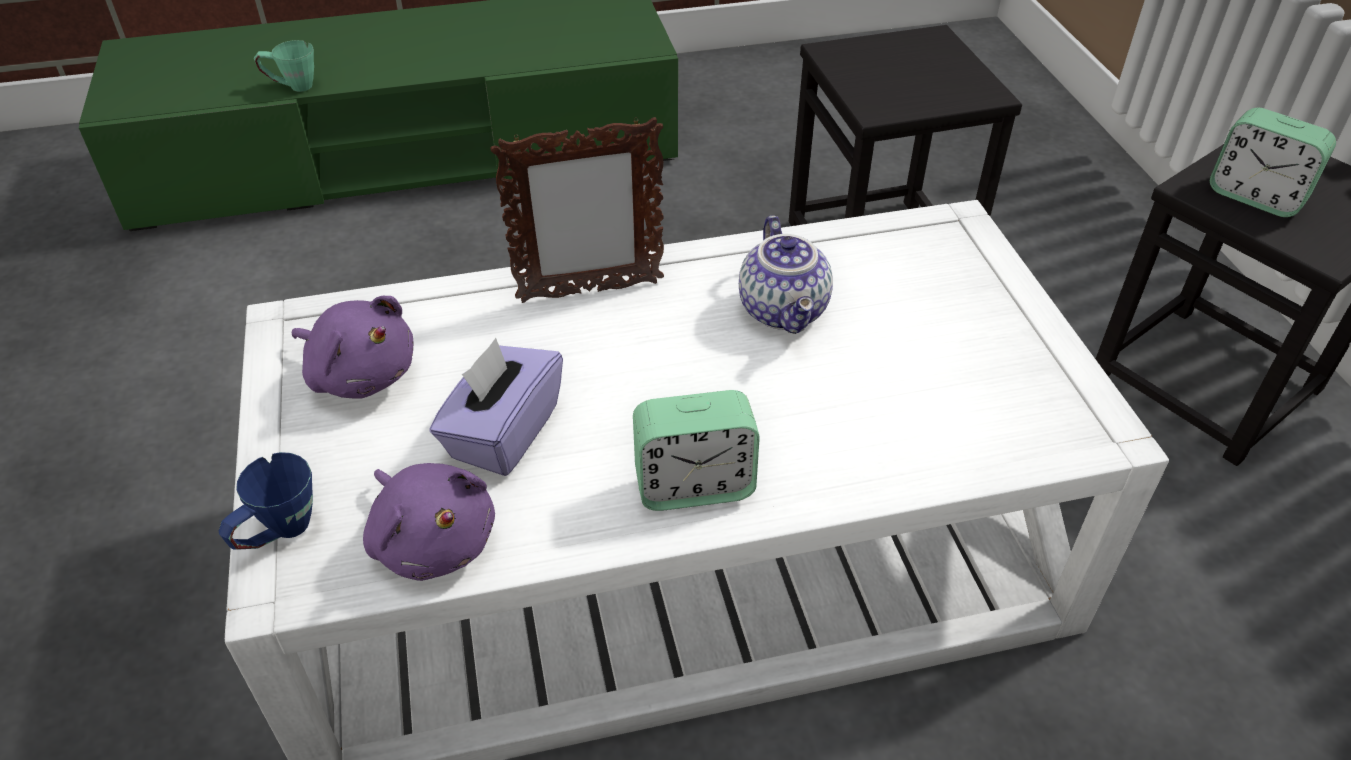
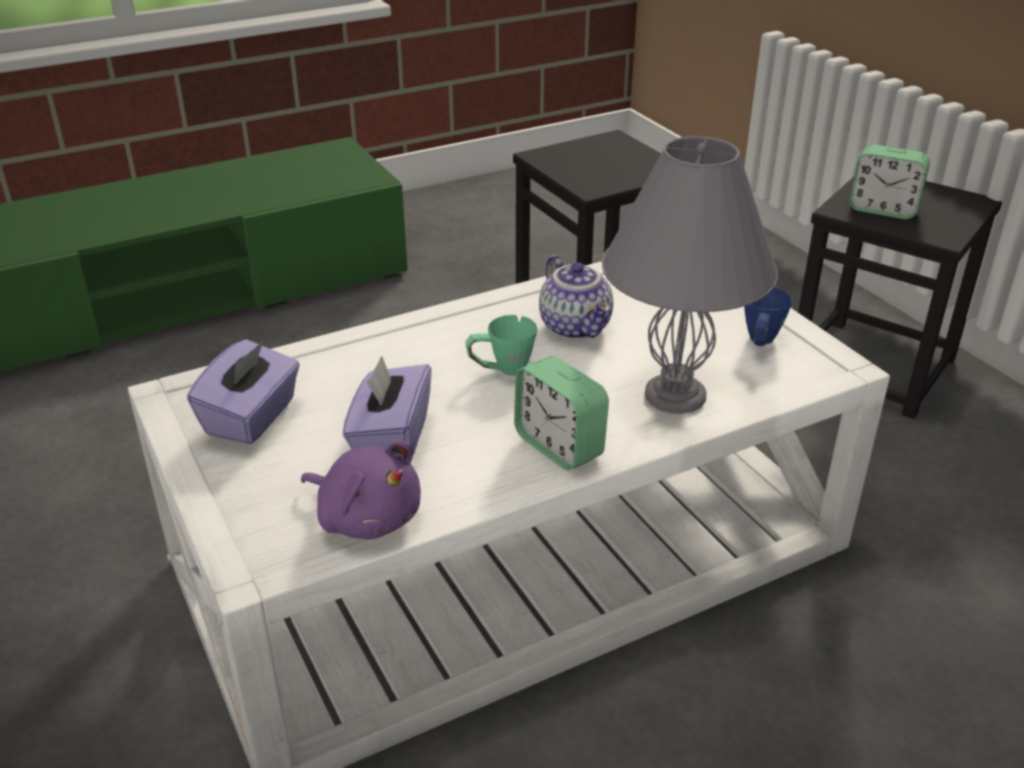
camera: 15 degrees left, 10 degrees down
blue mug [219,452,313,550] -> blue mug moved to [744,288,792,346]
green mug [254,40,314,92] -> green mug moved to [465,315,537,376]
purple plush toy [292,296,413,398] -> purple tissue box [187,339,300,445]
picture frame [490,117,664,303] -> none
alarm clock [633,390,760,511] -> alarm clock turned 75 degrees clockwise [514,356,609,471]
none -> grey table lamp [602,136,778,414]

